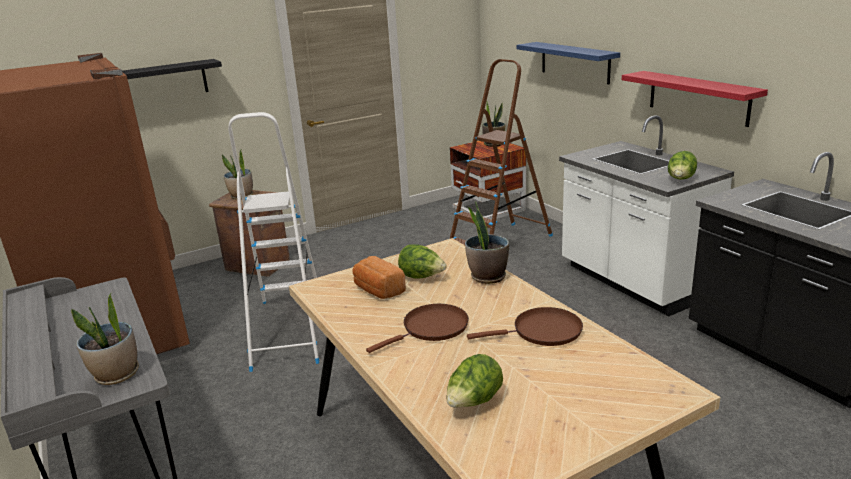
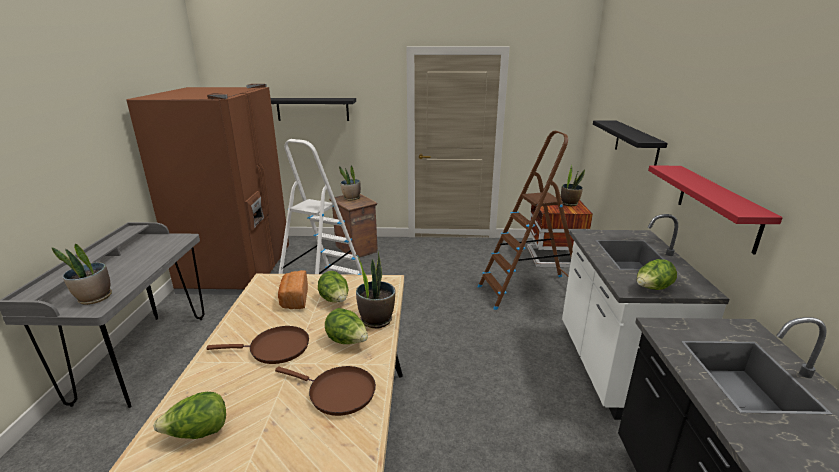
camera: 30 degrees right, 0 degrees up
blue shelf [517,42,620,84] -> black shelf [593,120,668,166]
none -> lettuce [325,308,368,344]

